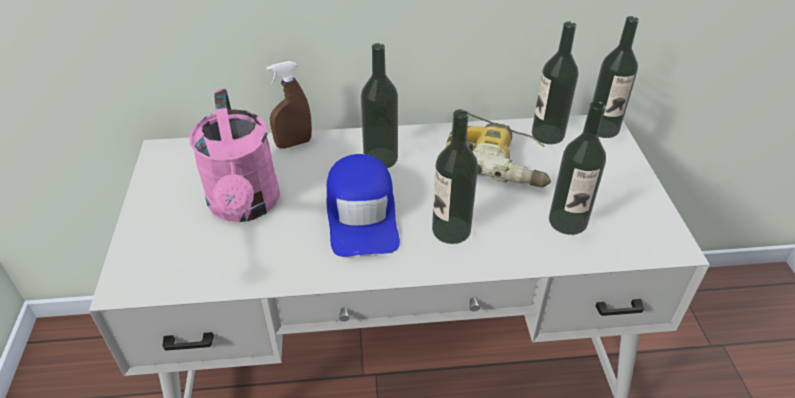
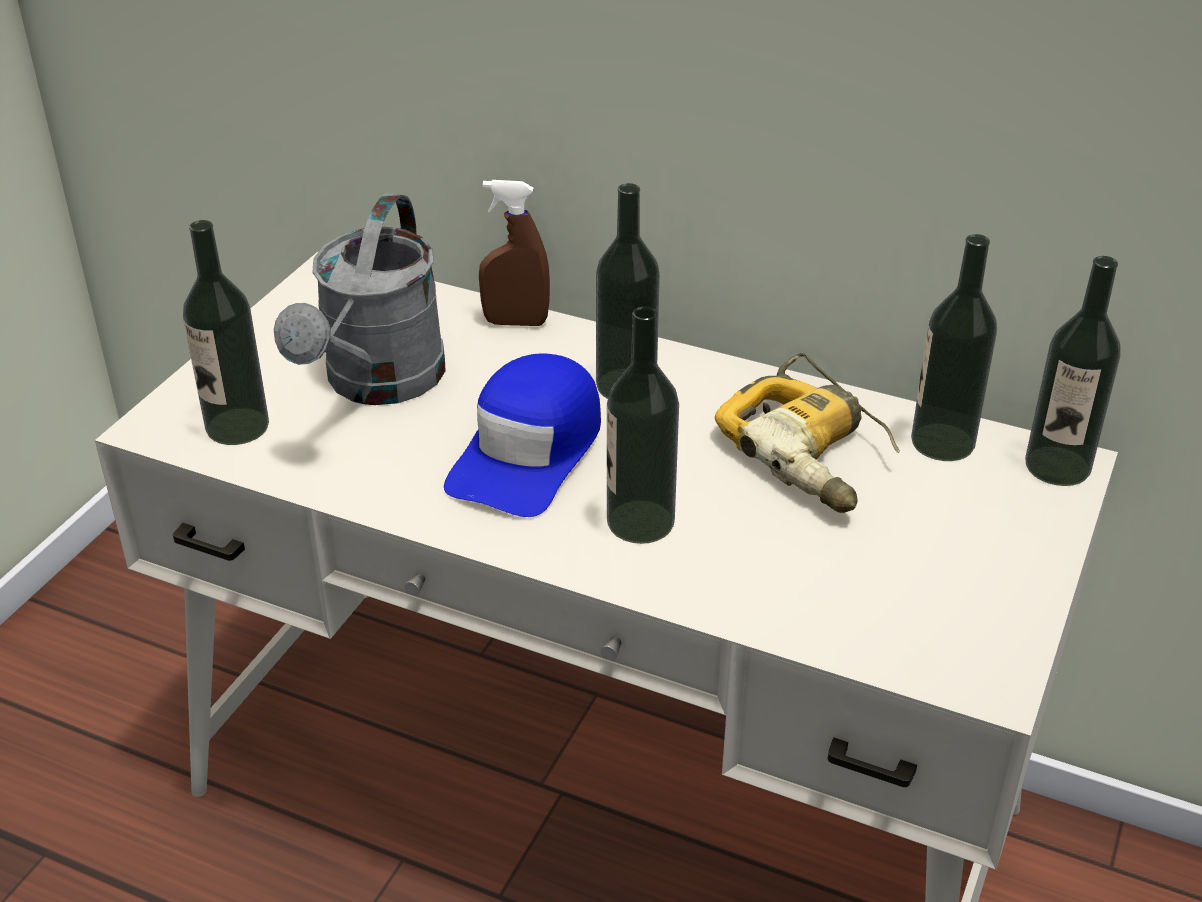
camera: 30 degrees right, 5 degrees down
pink watering can [190,89,280,222] -> grey watering can [274,193,446,405]
bottle [549,101,606,235] -> bottle moved to [183,220,269,445]

